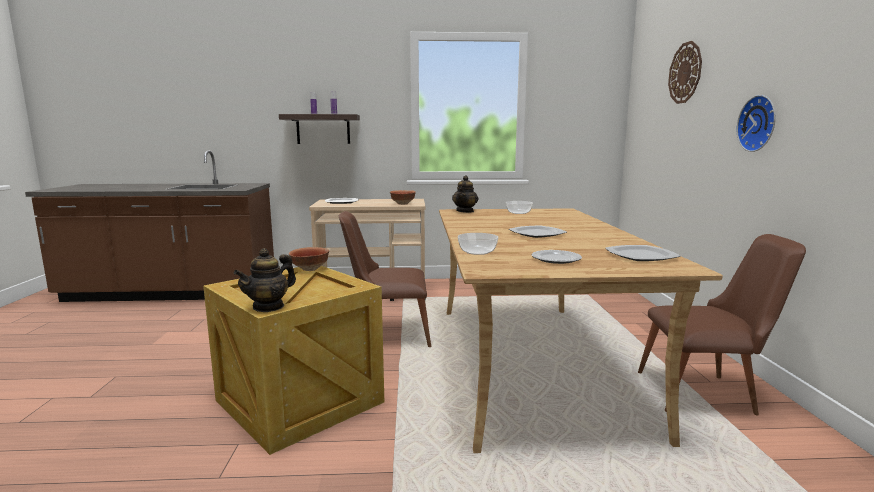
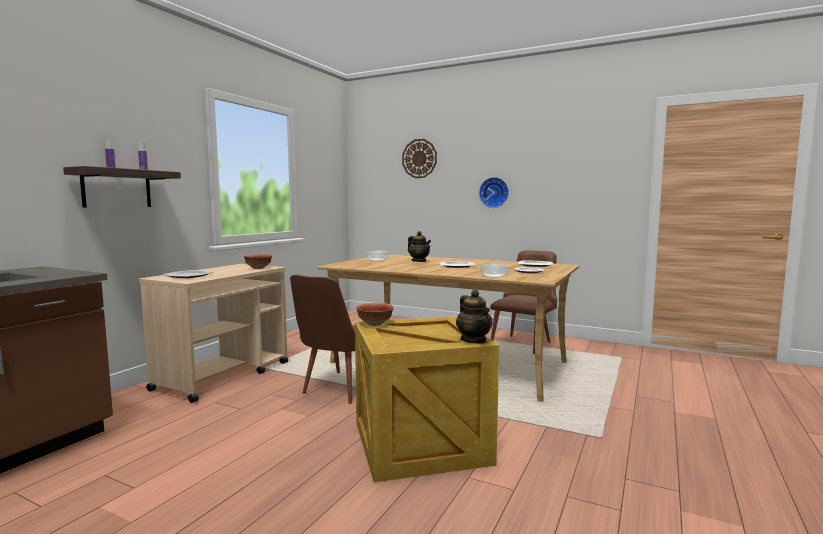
camera: 60 degrees left, 5 degrees down
teapot [452,175,478,213] -> teapot moved to [408,231,431,262]

